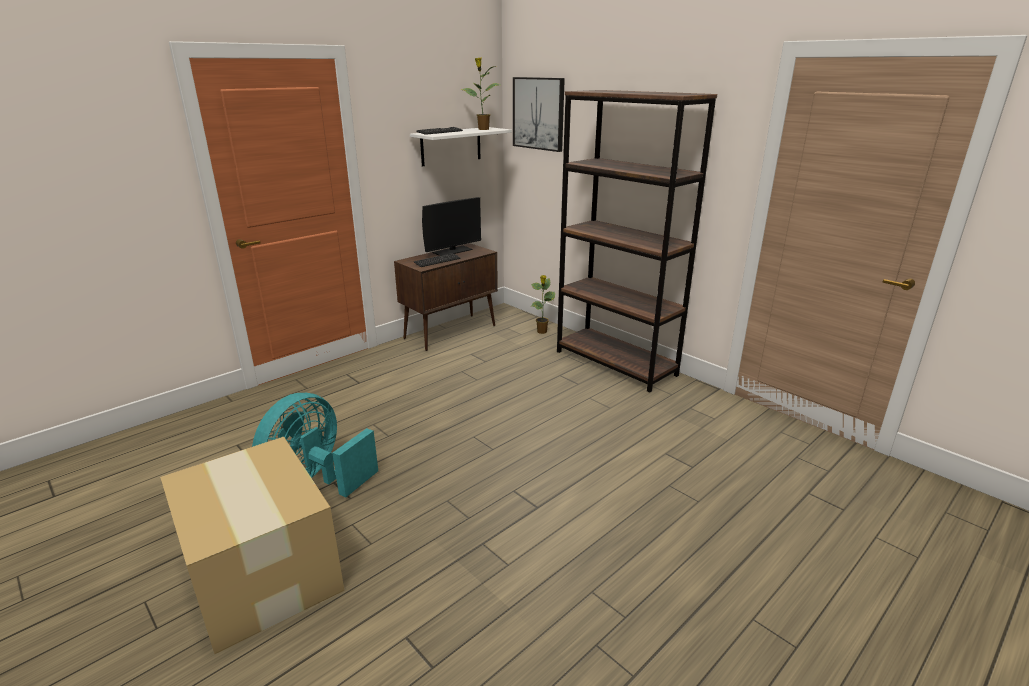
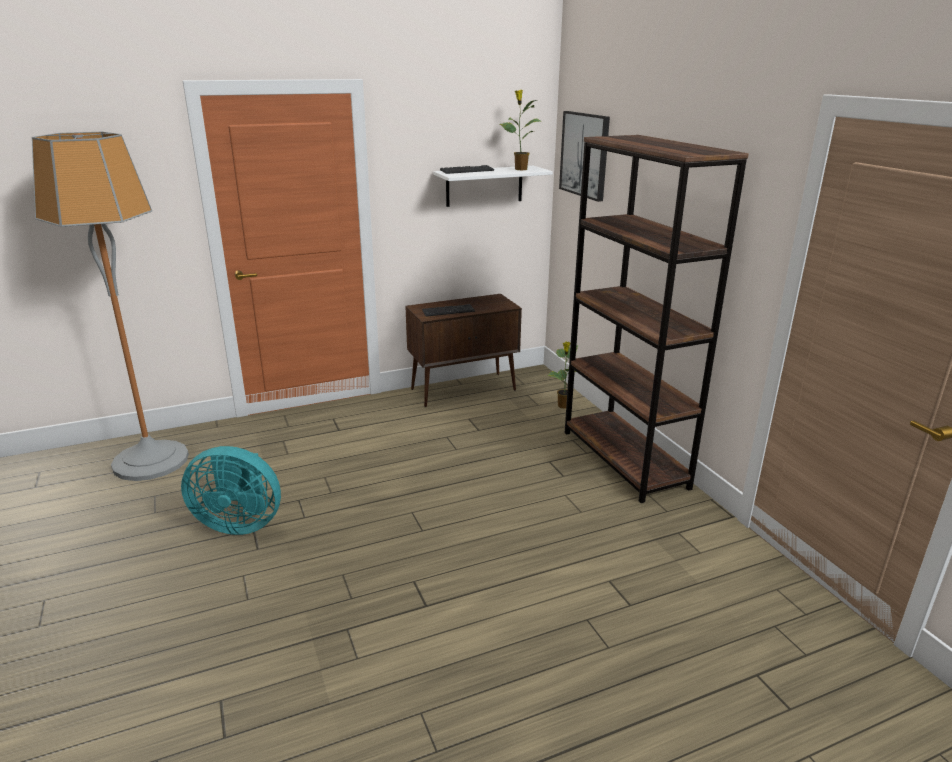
camera: 20 degrees right, 0 degrees up
cardboard box [160,437,344,654] -> none
turquoise fan [252,393,378,497] -> turquoise fan turned 135 degrees counterclockwise [181,446,281,535]
monitor [422,197,481,256] -> none
none -> floor lamp [32,132,189,481]

